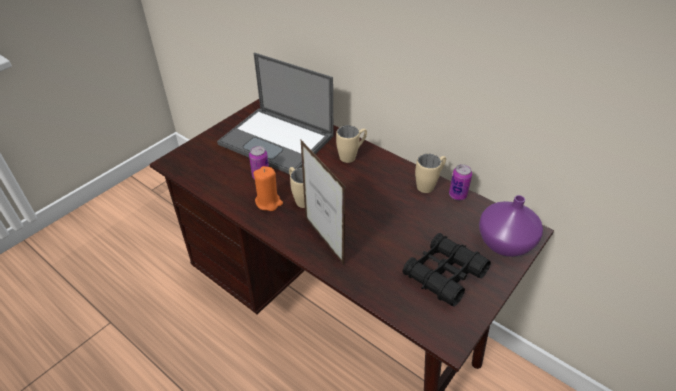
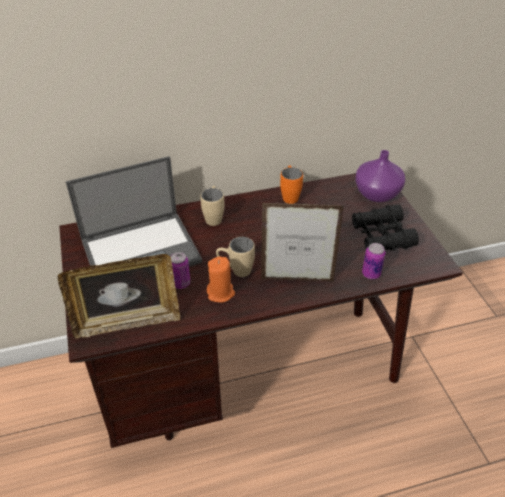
camera: 55 degrees left, 0 degrees up
beige mug [415,154,446,193] -> orange mug [280,166,303,204]
can [449,164,472,200] -> can moved to [362,243,386,279]
none -> picture frame [58,254,180,339]

